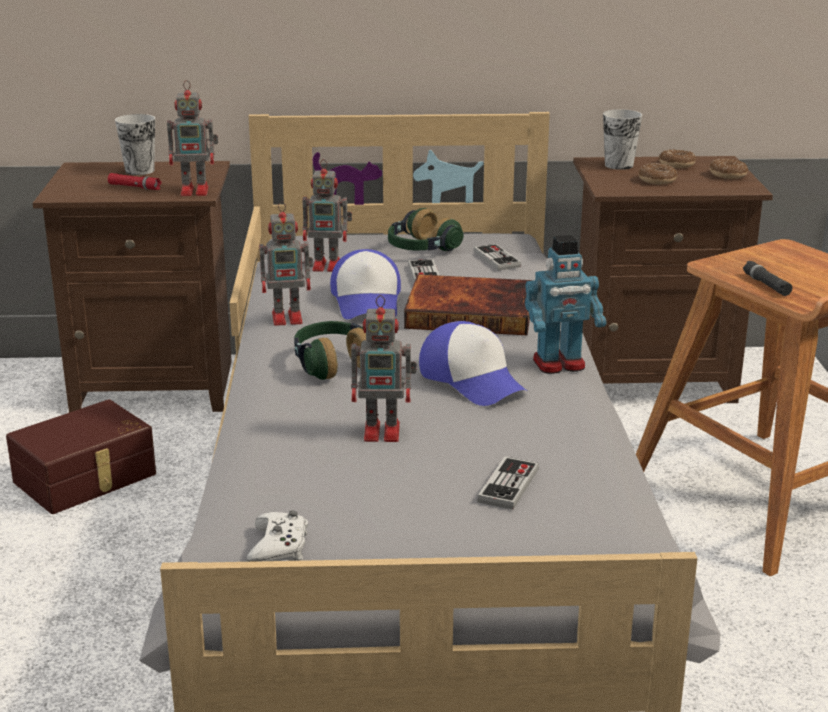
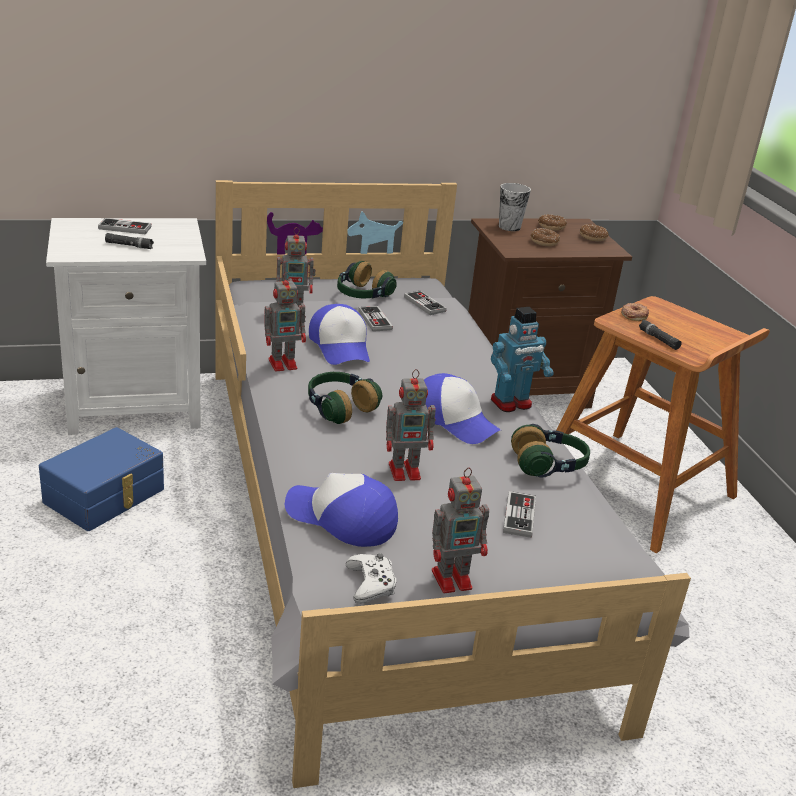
camera: 15 degrees left, 5 degrees up
brown storage box [6,399,156,514] -> blue storage box [39,427,164,531]
brown nightstand [33,161,232,413] -> white nightstand [46,218,206,435]
red flashlight [108,173,162,190] -> black flashlight [105,233,154,249]
cup [115,114,155,175] -> game controller [98,218,152,234]
toy robot [167,80,218,196] -> toy robot moved to [432,468,489,593]
book [404,275,532,335] -> none
none -> cap [285,473,398,547]
none -> headphones [511,424,590,477]
none -> donut [621,303,649,321]

